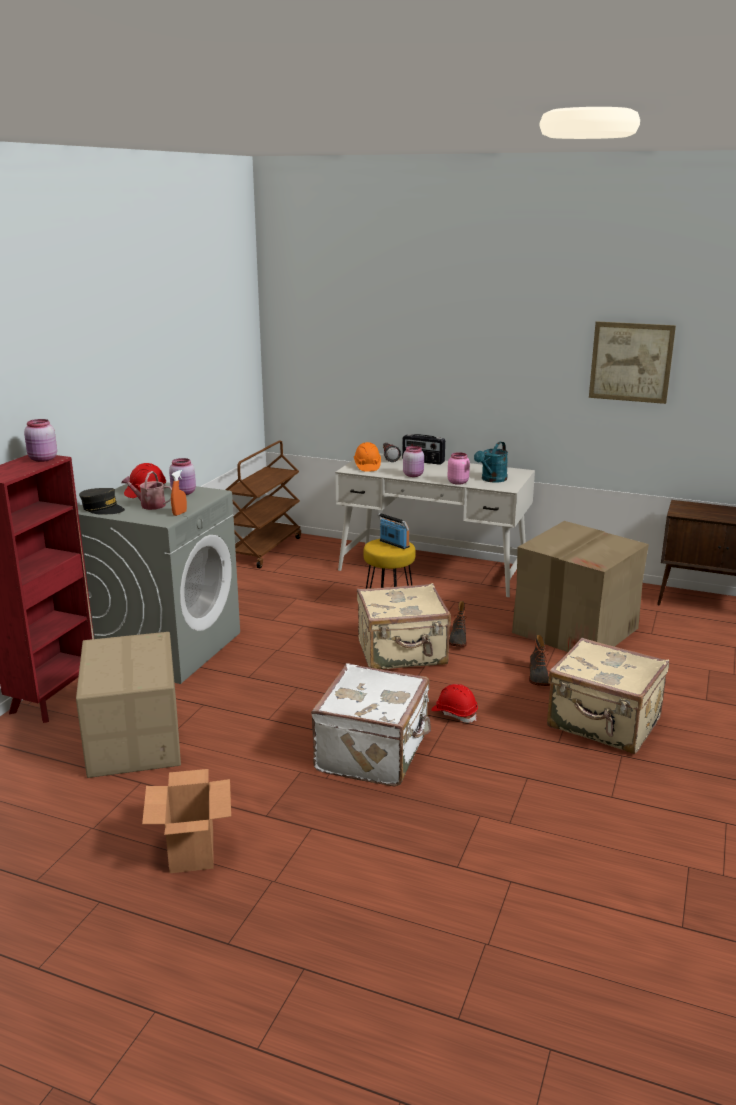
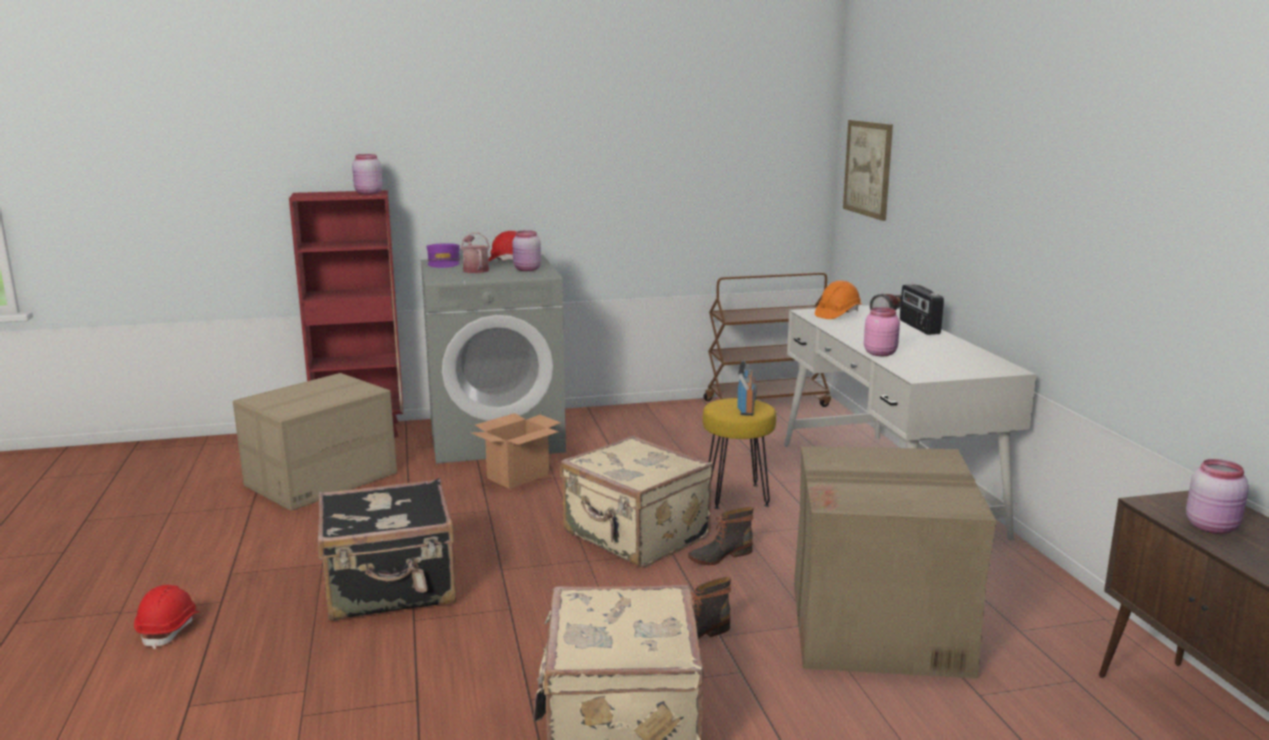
camera: 55 degrees right, 5 degrees down
grey cap [79,488,125,514] -> purple cap [427,243,460,268]
cardboard box [142,769,231,873] -> cardboard box moved to [471,413,561,489]
orange spray bottle [171,470,187,516] -> none
white suitcase [311,663,431,787] -> black suitcase [318,478,456,621]
pink jar [403,446,424,477] -> pink jar moved to [1186,459,1249,534]
red hard hat [431,684,478,723] -> red hard hat moved to [134,585,201,649]
turquoise watering can [474,442,508,483] -> none
picture [589,321,676,404] -> picture moved to [843,120,893,221]

